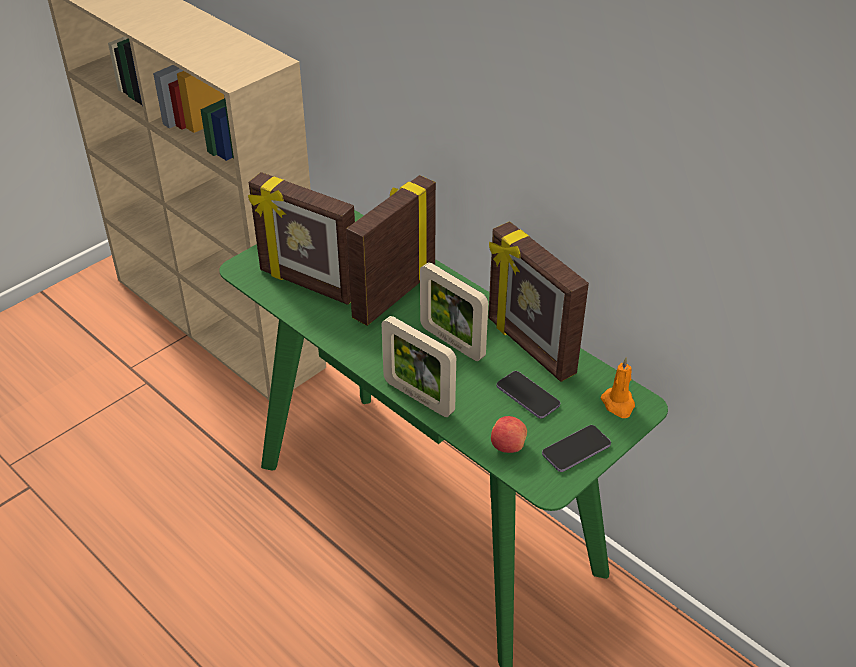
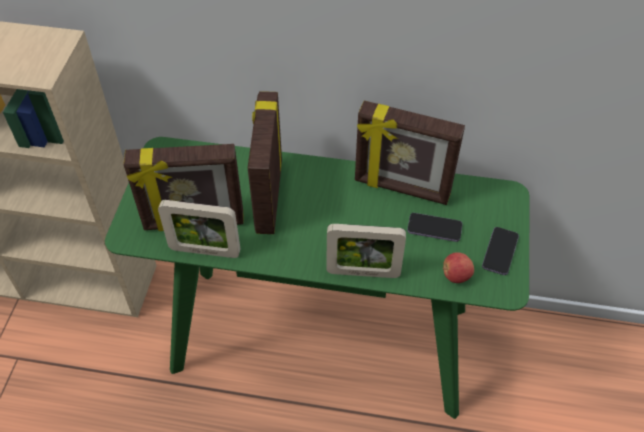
camera: 35 degrees left, 10 degrees up
picture frame [420,262,488,361] -> picture frame moved to [158,200,241,258]
orange candle [600,357,635,418] -> none

